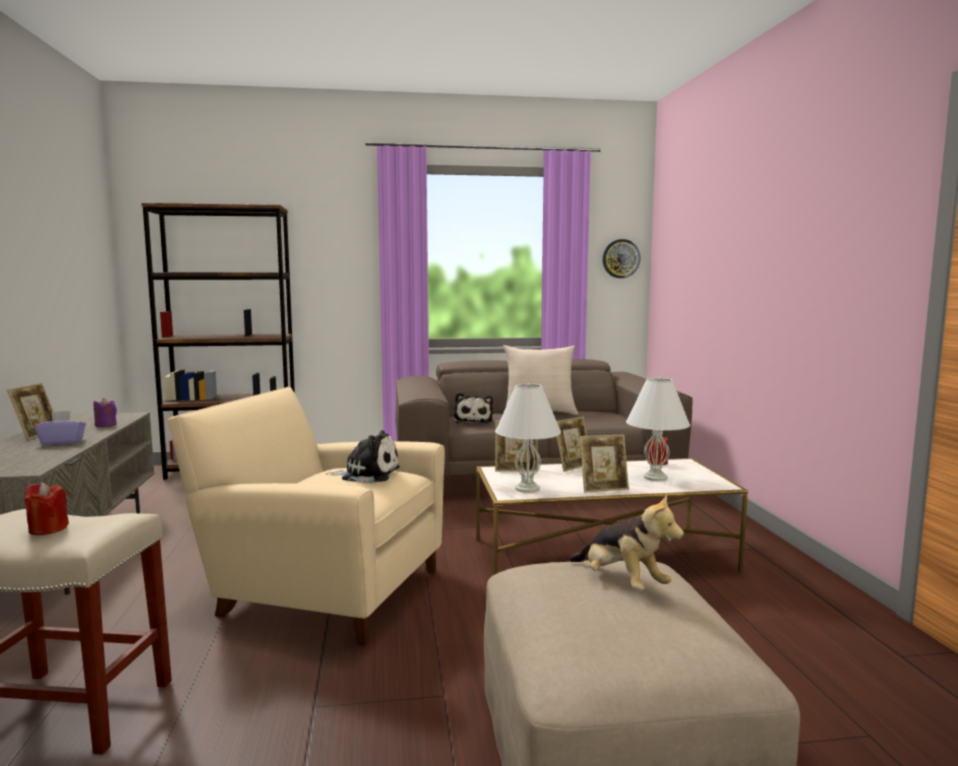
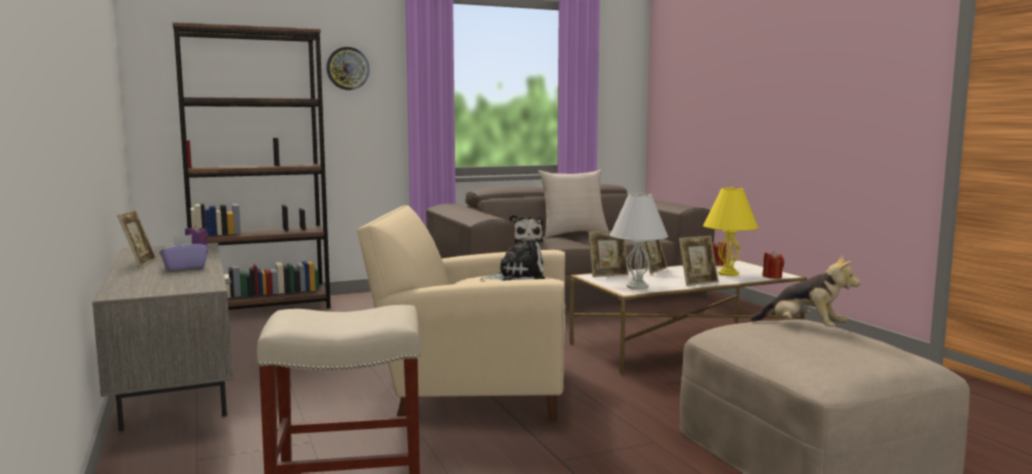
camera: 15 degrees left, 0 degrees up
red candle [24,483,69,535] -> red candle moved to [763,251,784,279]
wall clock [602,239,640,278] -> wall clock moved to [326,47,370,90]
white table lamp [626,377,690,481] -> yellow table lamp [703,187,758,276]

